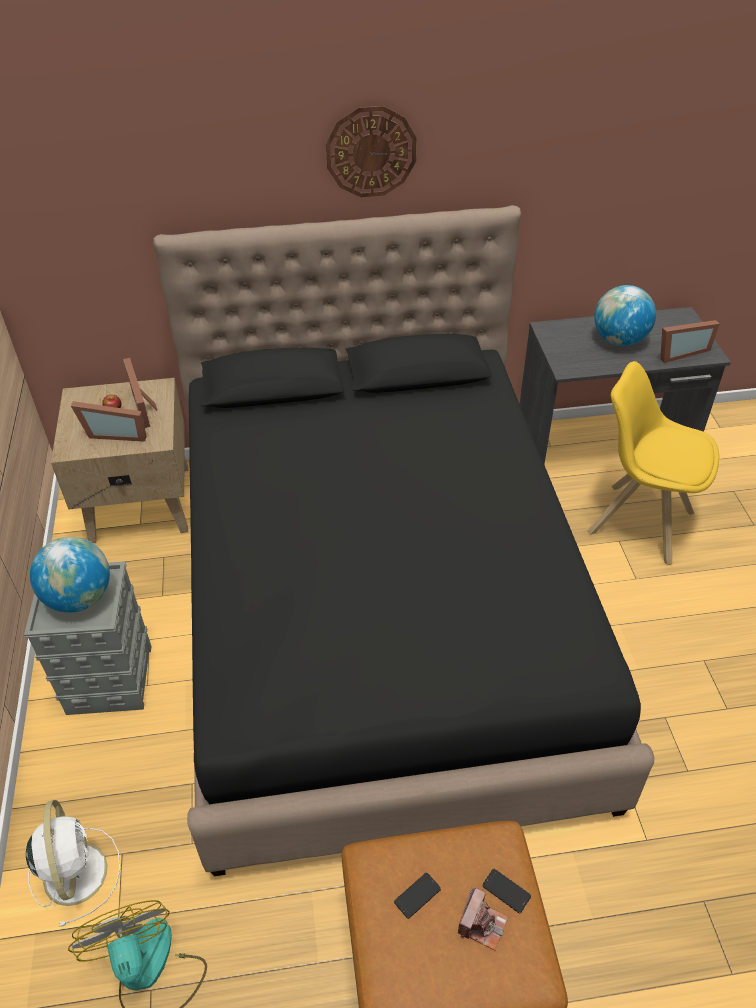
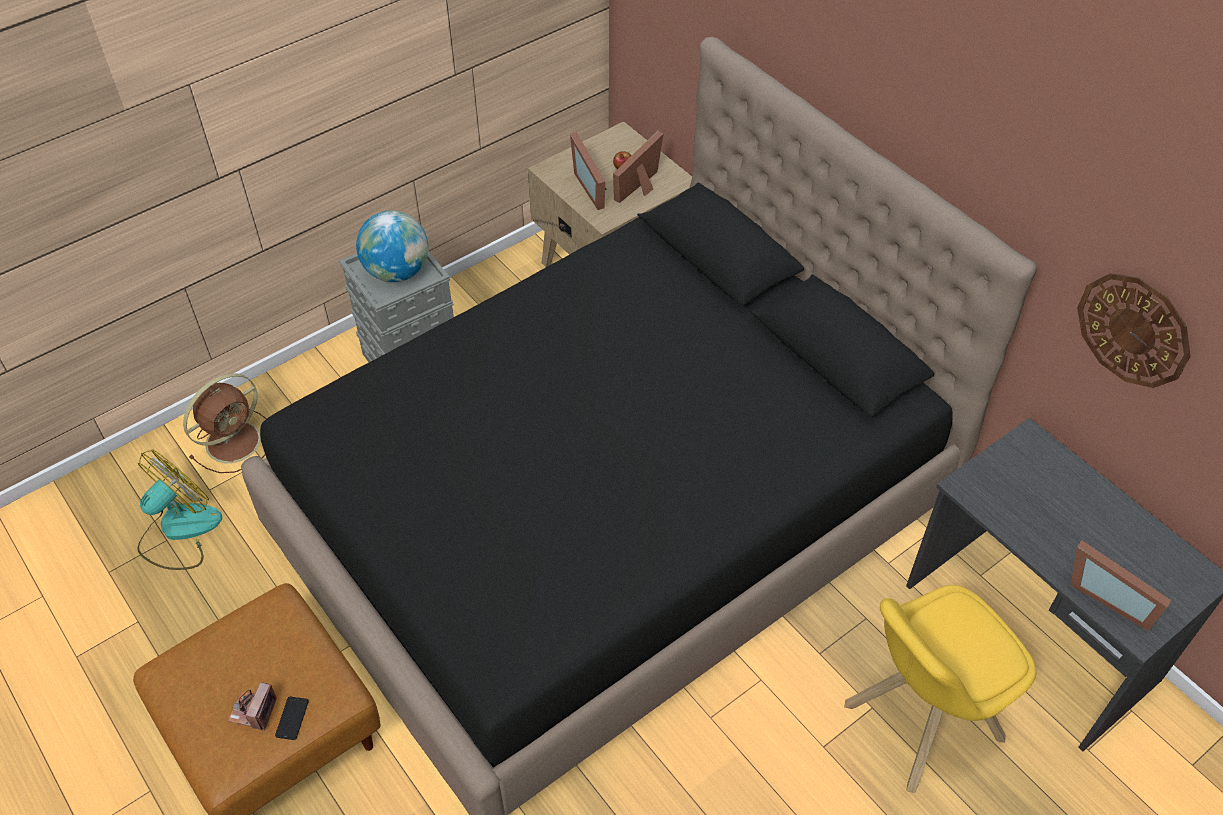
camera: 60 degrees right, 5 degrees up
white fan [26,800,120,927] -> brown fan [183,373,267,473]
wall clock [326,106,417,197] -> wall clock moved to [1077,273,1190,388]
phone [394,873,441,919] -> none
camera [458,887,508,950] -> camera turned 105 degrees clockwise [228,682,277,730]
yellow chair [587,361,719,565] -> yellow chair turned 120 degrees counterclockwise [844,585,1036,793]
globe [594,285,656,346] -> none

